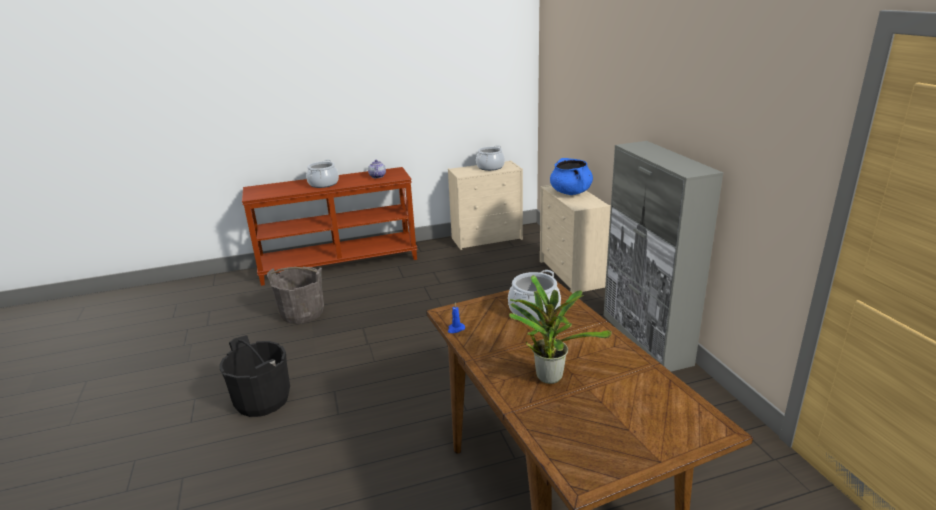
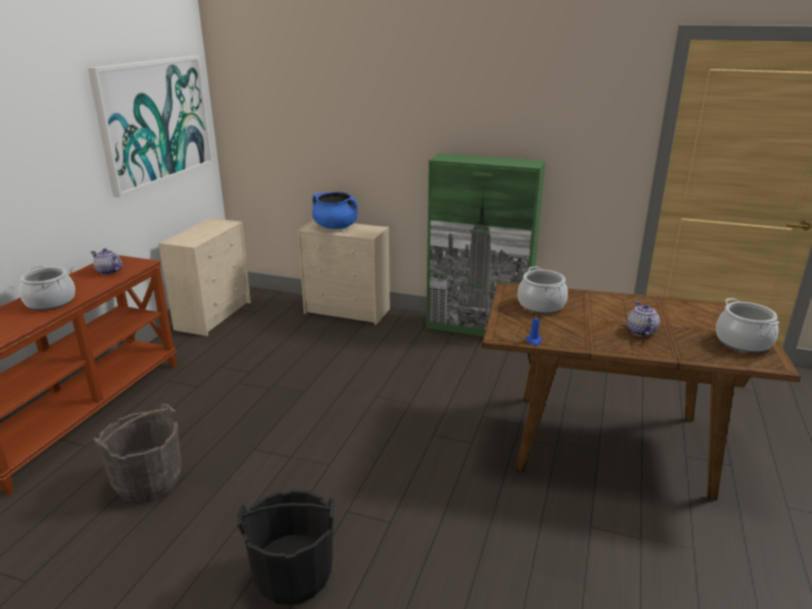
camera: 55 degrees left, 0 degrees up
cooking pot [476,145,505,171] -> cooking pot moved to [716,298,780,352]
potted plant [509,275,612,384] -> teapot [627,301,660,336]
grey cabinet [604,141,723,372] -> green cabinet [426,153,545,337]
none -> picture [88,56,213,198]

